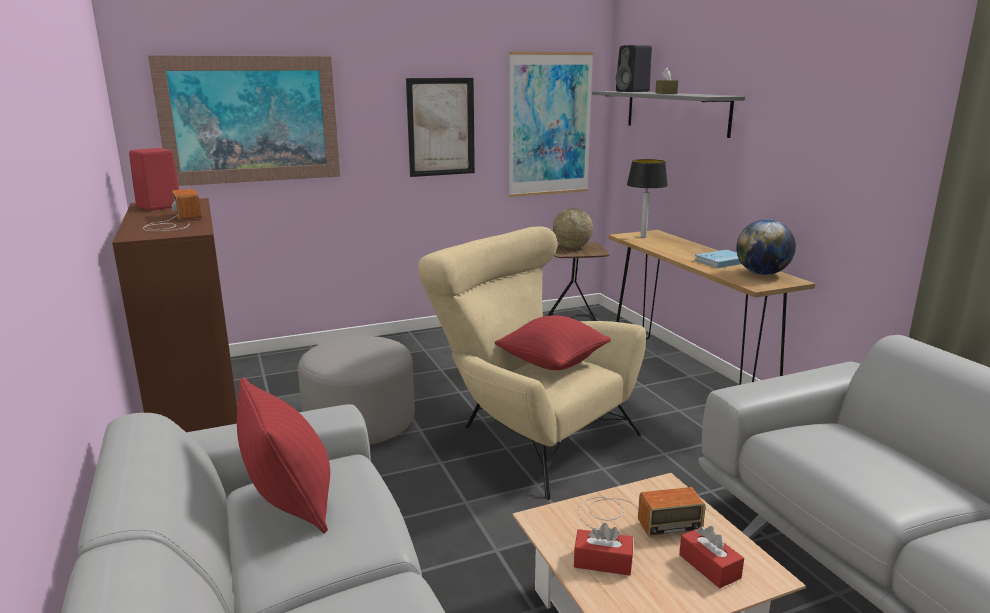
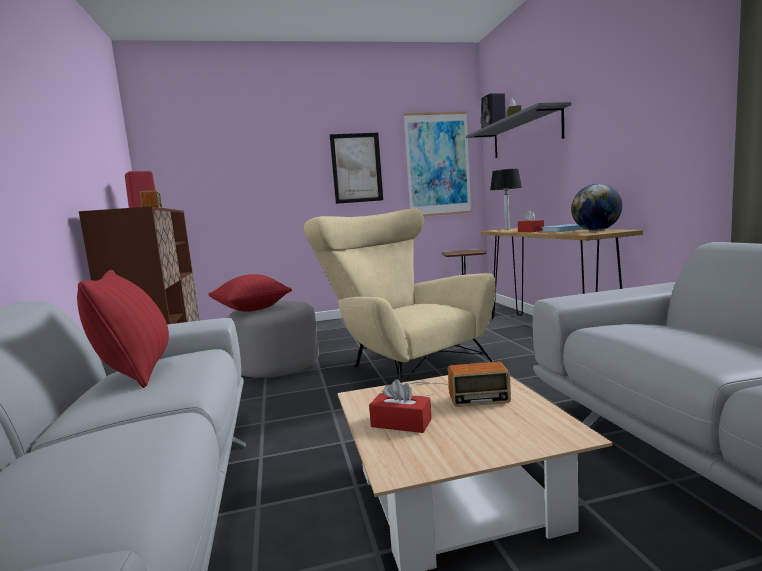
camera: 10 degrees right, 10 degrees down
picture [148,55,340,186] -> none
red pillow [495,315,611,370] -> red pillow moved to [208,274,292,312]
globe [553,208,593,248] -> none
red tissue box [679,526,744,588] -> red tissue box moved to [518,210,544,232]

